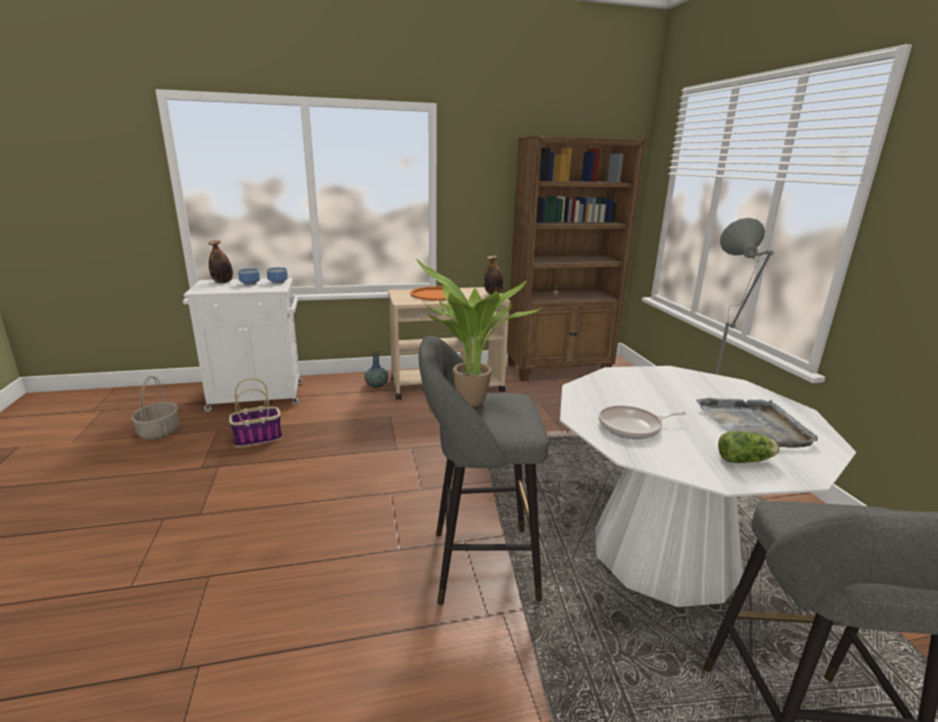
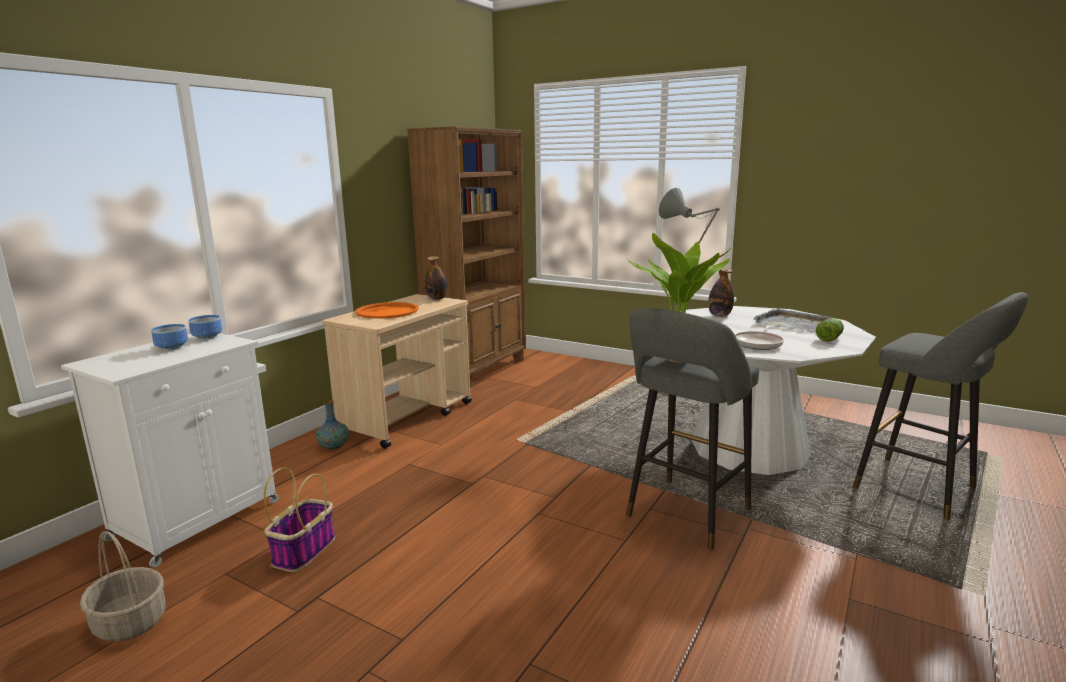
camera: 45 degrees left, 5 degrees down
bottle [208,240,233,283] -> bottle moved to [708,268,734,317]

